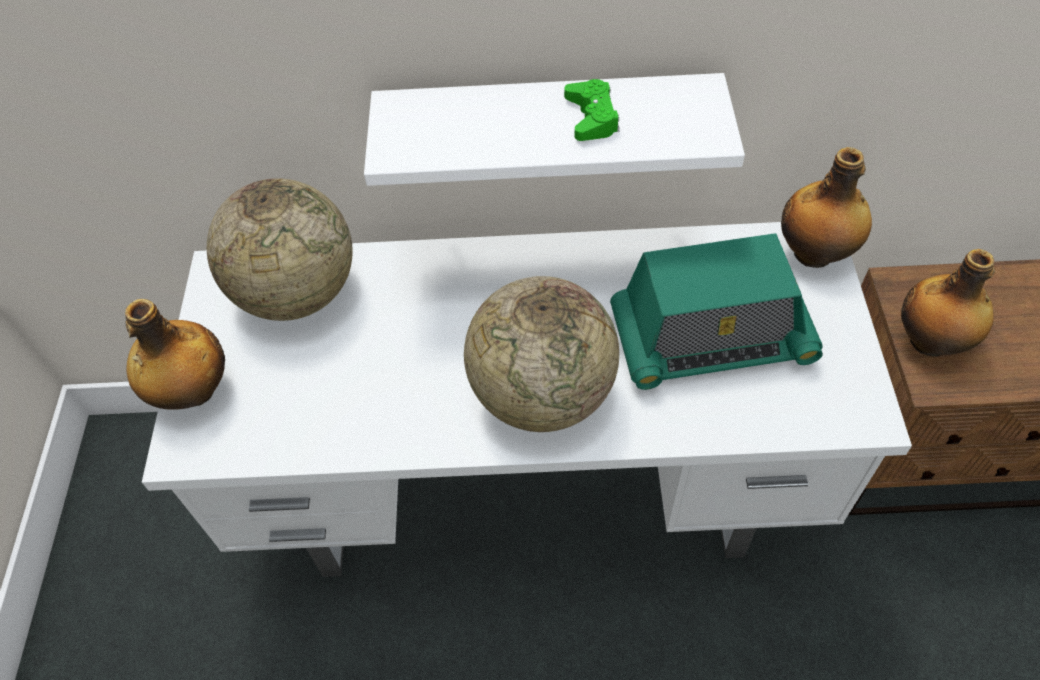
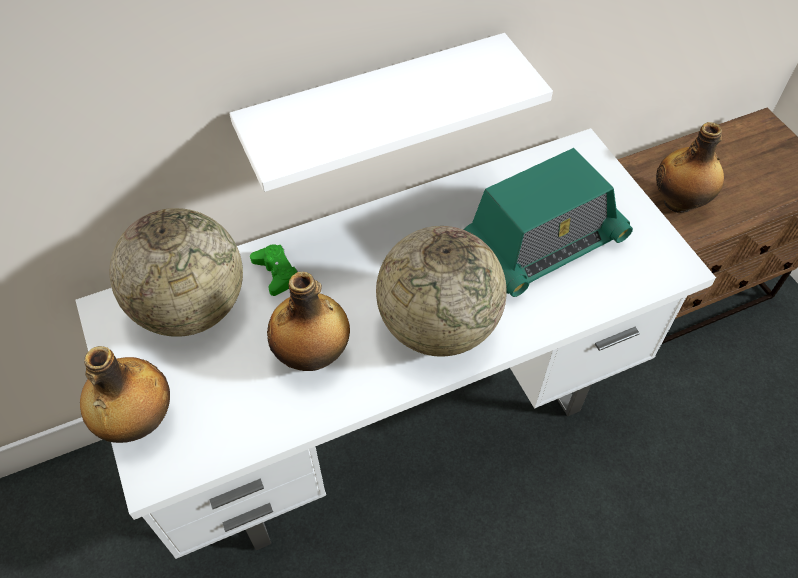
camera: 25 degrees left, 0 degrees up
green game controller [564,79,619,141] -> green game controller moved to [250,244,298,296]
bottle [781,147,872,268] -> bottle moved to [267,272,350,371]

